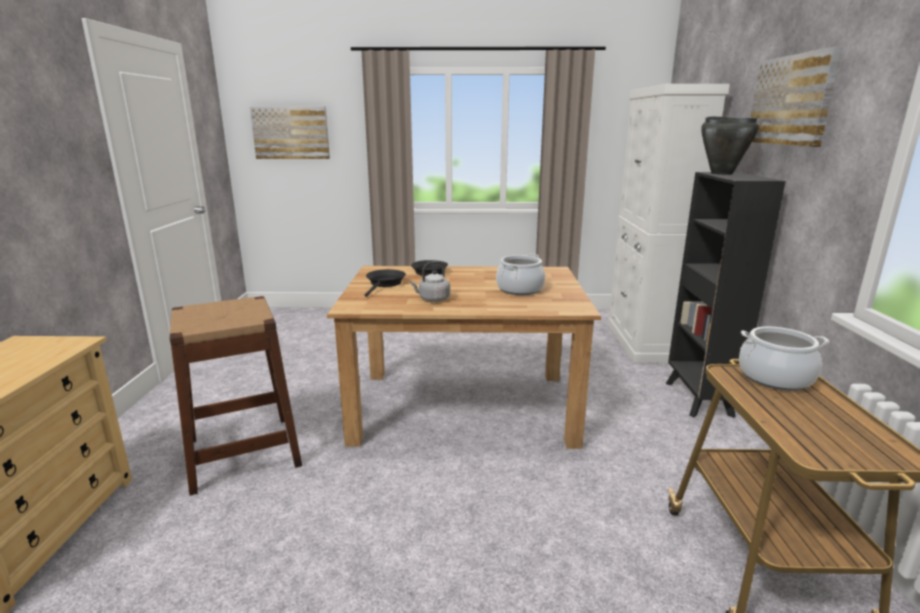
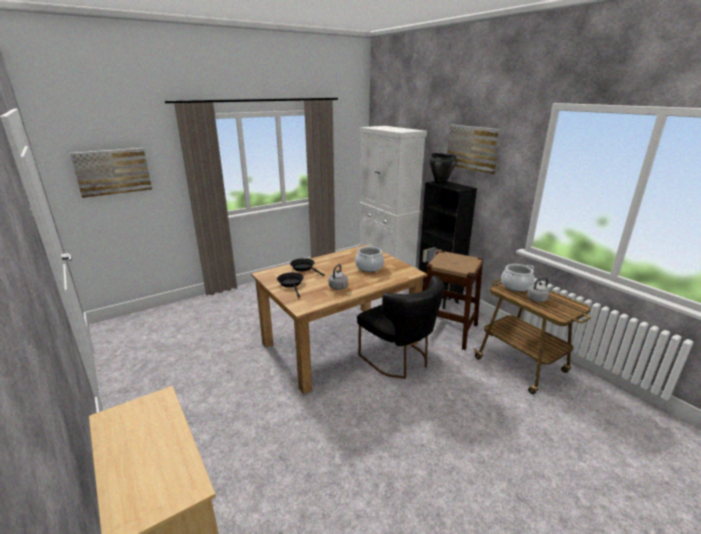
camera: 35 degrees left, 5 degrees up
brown stool [170,296,302,495] -> brown stool moved to [423,251,483,350]
none -> black chair [357,275,444,379]
none -> grey kettle [527,277,554,302]

